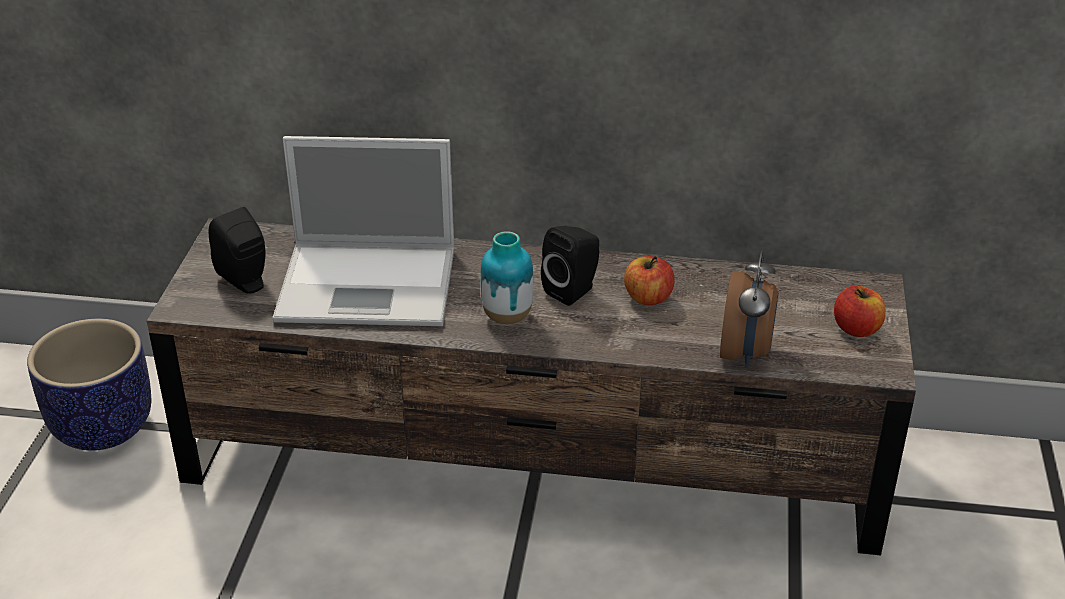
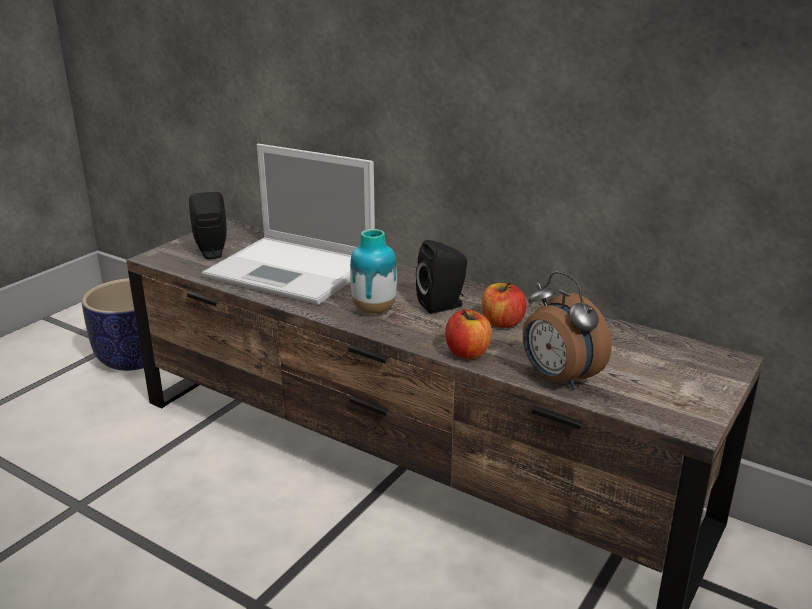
camera: 25 degrees right, 10 degrees down
alarm clock [720,251,778,368] -> alarm clock turned 105 degrees clockwise [523,271,612,390]
apple [834,285,886,337] -> apple moved to [445,309,491,359]

